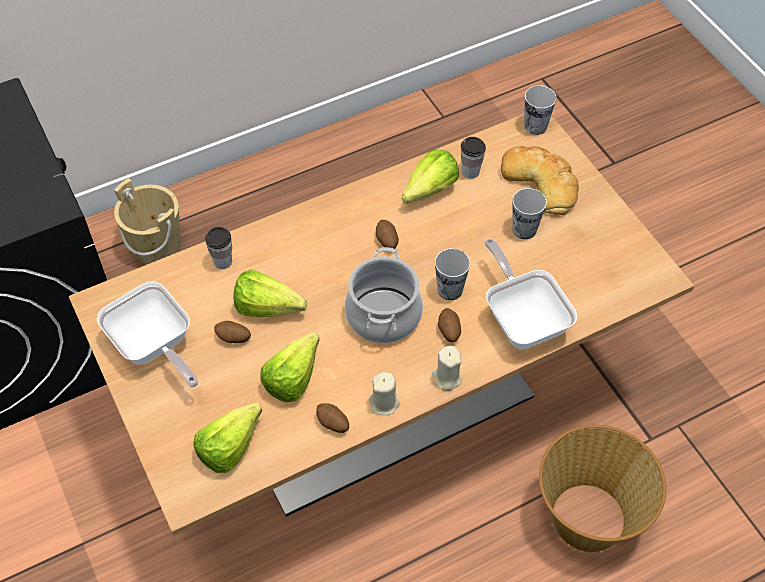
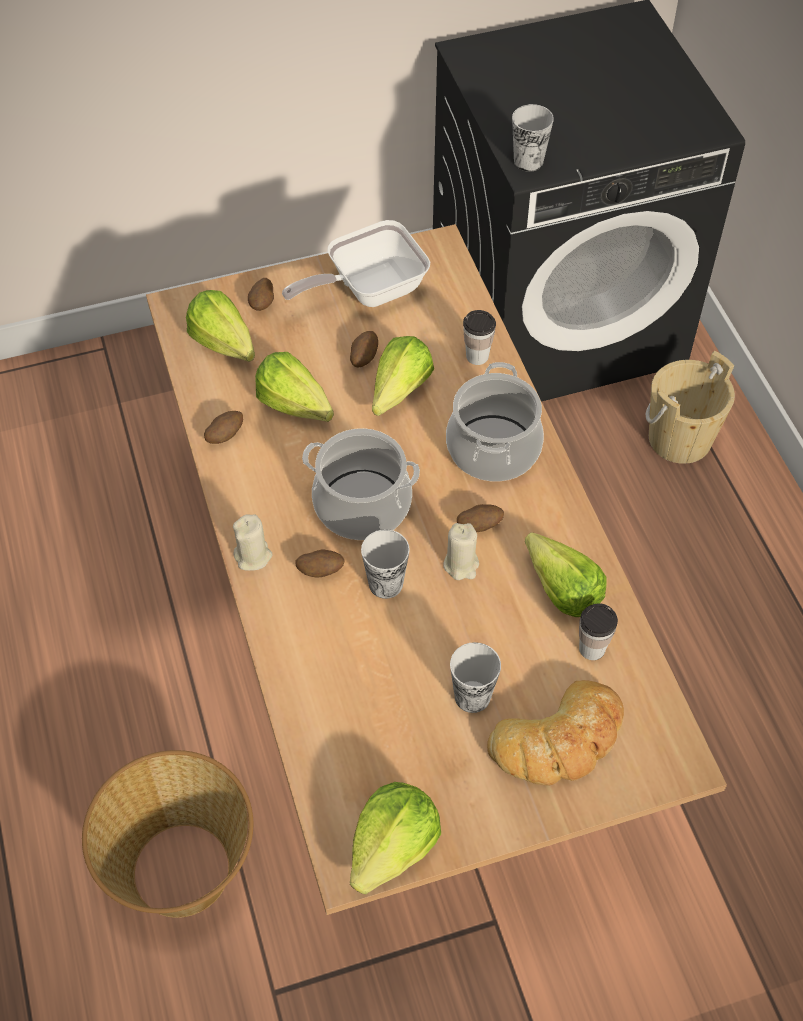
camera: 100 degrees right, 0 degrees up
beige candle [369,372,400,415] -> beige candle moved to [443,523,479,580]
frying pan [484,239,577,349] -> none
cup [524,85,557,135] -> cup moved to [512,104,554,172]
none -> potato [248,278,274,311]
none -> lettuce [350,782,441,894]
none -> cooking pot [446,362,544,482]

